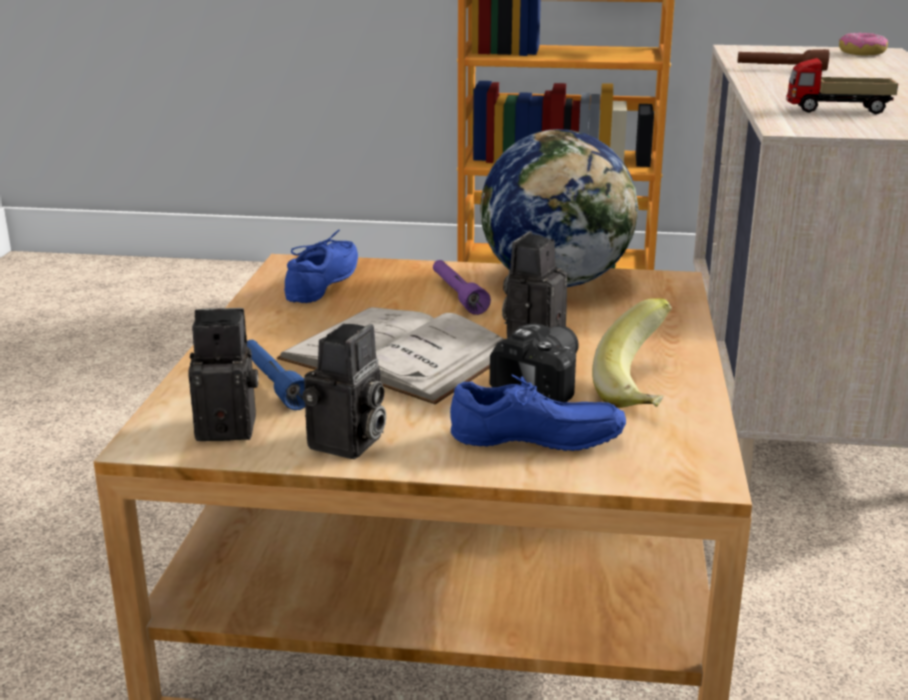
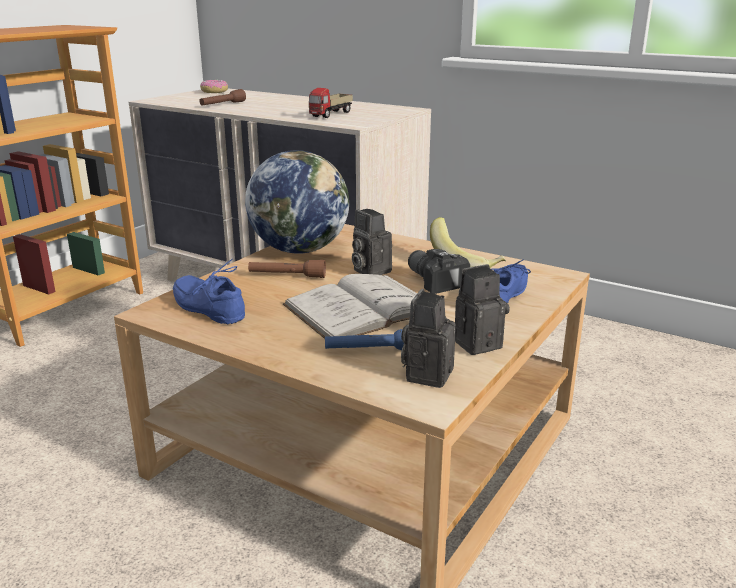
camera: 65 degrees left, 0 degrees up
camera [302,324,386,459] -> camera turned 75 degrees counterclockwise [455,264,510,355]
purple flashlight [433,260,491,315] -> brown flashlight [248,260,326,278]

